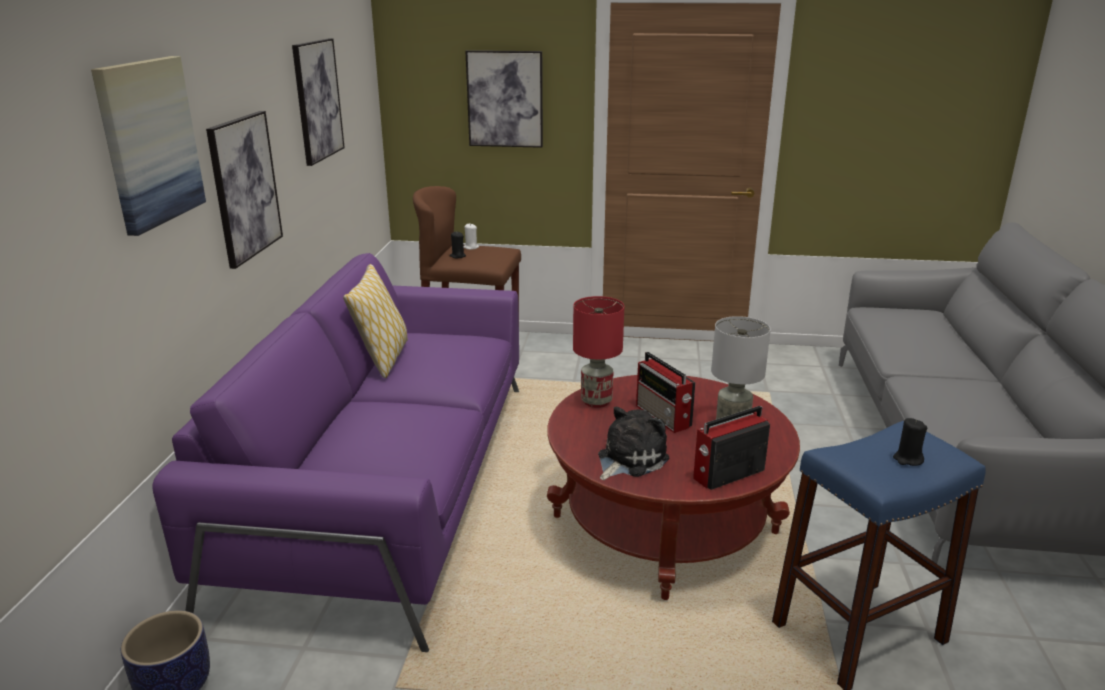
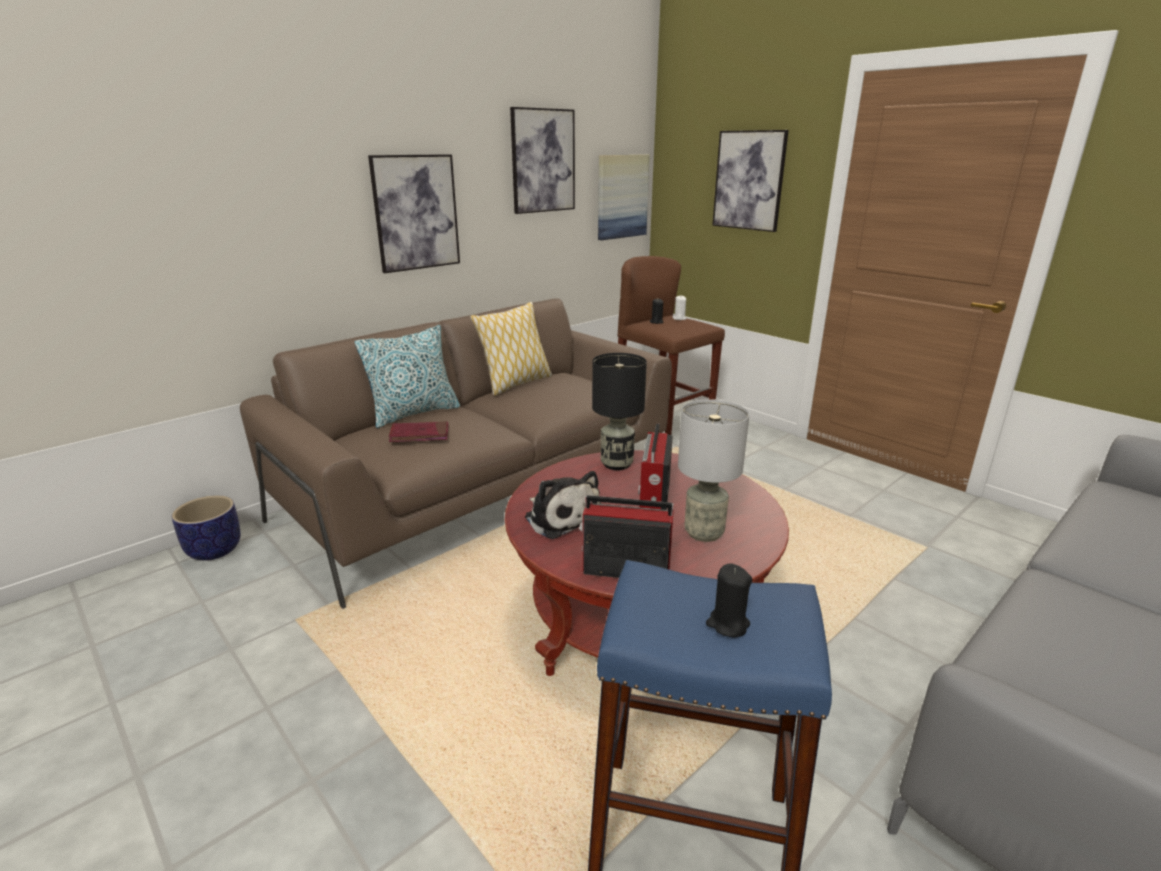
camera: 40 degrees right, 0 degrees up
picture [91,56,206,236] -> picture moved to [598,155,650,240]
purple sofa [152,253,519,652] -> brown sofa [240,298,672,609]
red table lamp [573,296,624,408] -> black table lamp [592,353,647,470]
plush toy [598,407,669,480] -> plush toy turned 60 degrees clockwise [525,471,601,539]
none -> pillow [355,325,460,428]
none -> red book [389,421,448,442]

